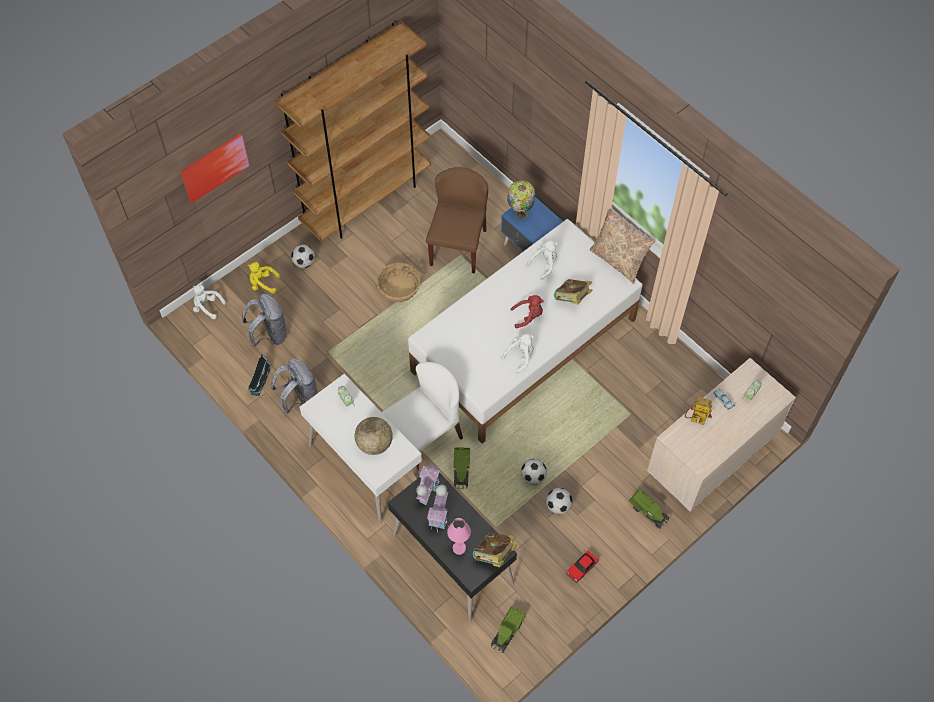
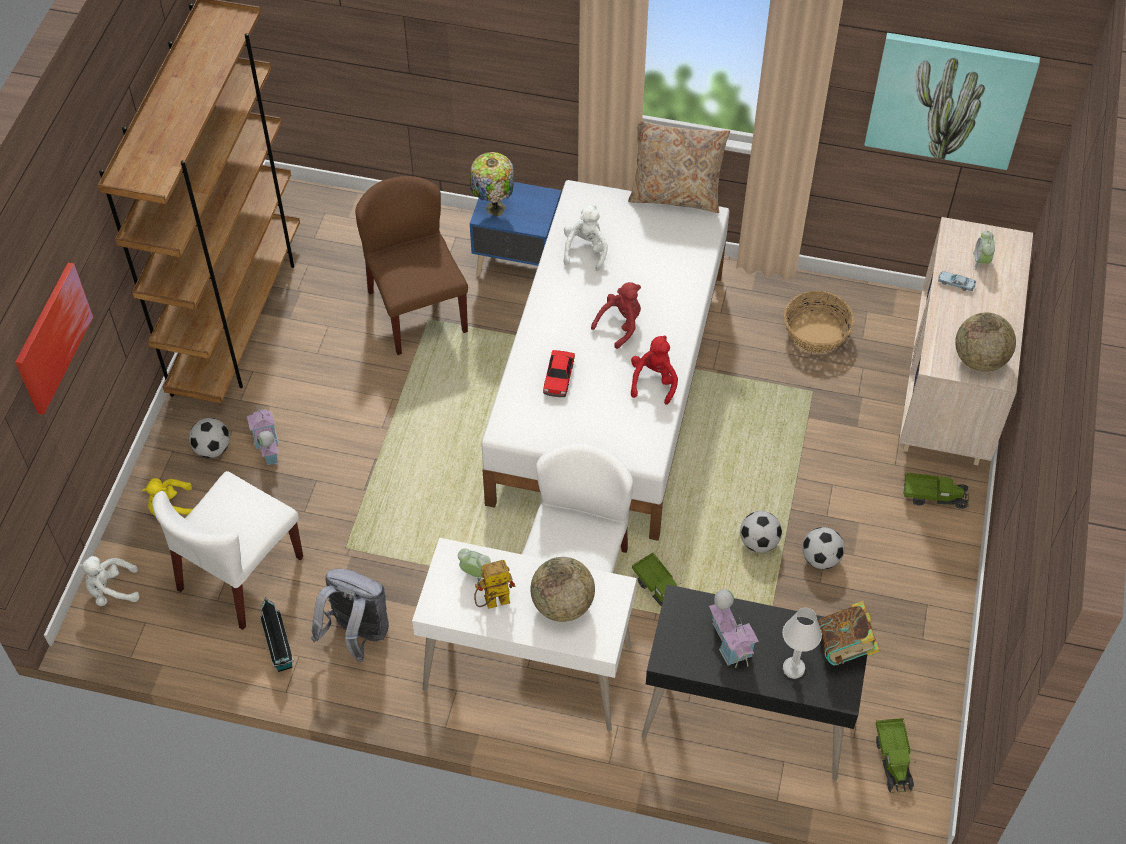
camera: 35 degrees left, 5 degrees down
grey backpack [242,294,287,347] -> white chair [152,471,303,630]
basket [377,263,420,303] -> basket moved to [784,291,854,353]
toy house [416,465,440,505] -> toy house moved to [247,404,279,465]
pink table lamp [447,518,471,555] -> white table lamp [782,608,822,679]
white plush toy [501,334,534,374] -> red plush toy [631,335,678,405]
book [554,279,593,304] -> none
toy car [566,550,599,583] -> toy car moved to [543,350,575,397]
toy robot [685,397,712,425] -> toy robot moved to [474,560,516,609]
none -> picture [864,33,1040,170]
none -> globe [955,313,1016,372]

